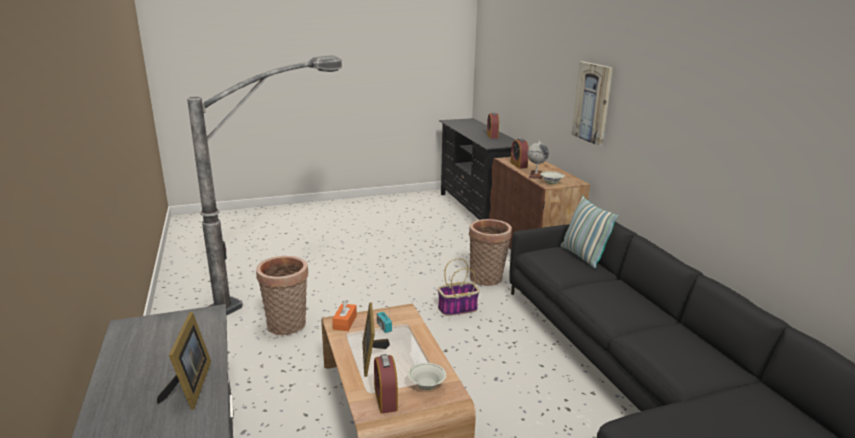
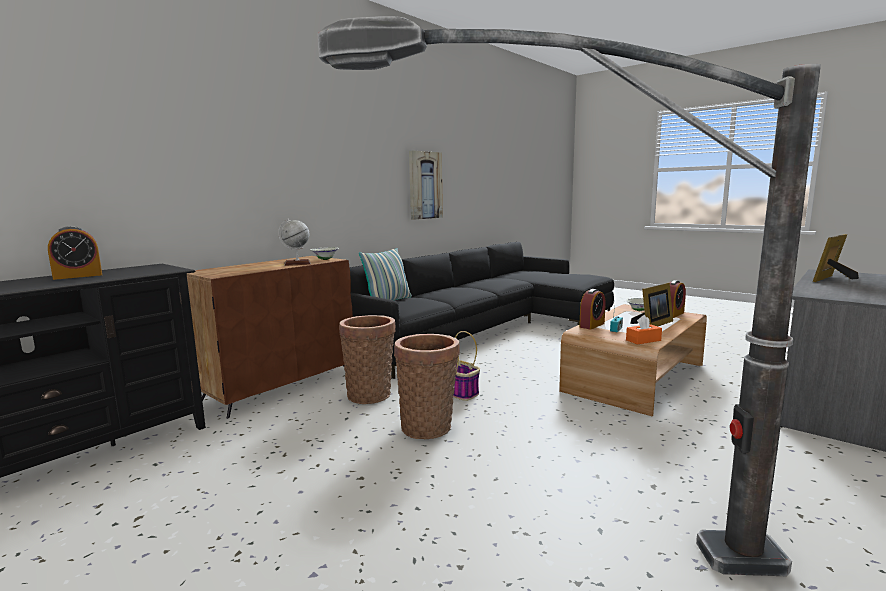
camera: 120 degrees left, 10 degrees down
basket [256,256,308,335] -> basket moved to [394,334,460,439]
alarm clock [510,138,529,169] -> alarm clock moved to [579,289,606,330]
picture [571,62,613,146] -> picture moved to [409,150,443,220]

